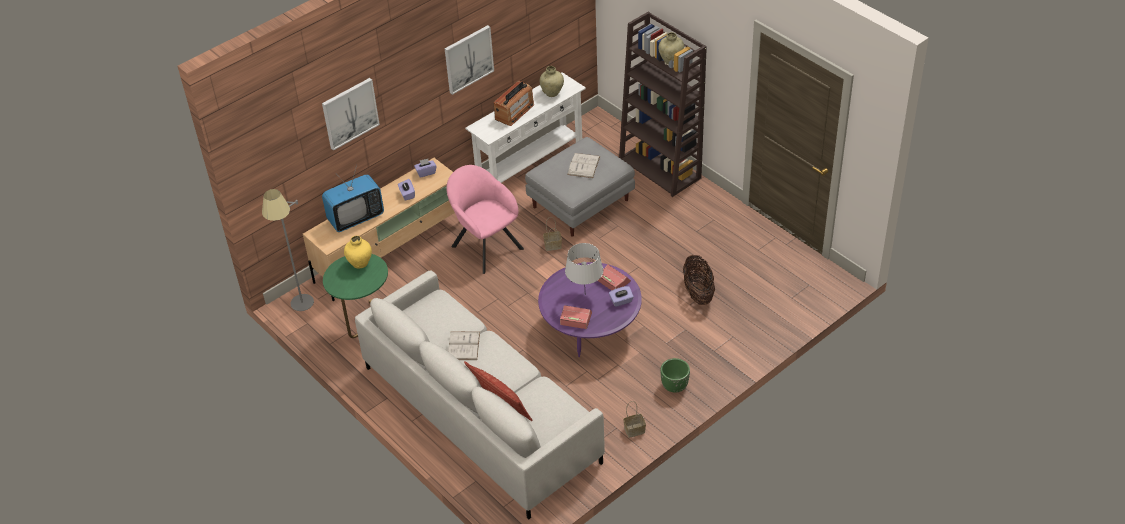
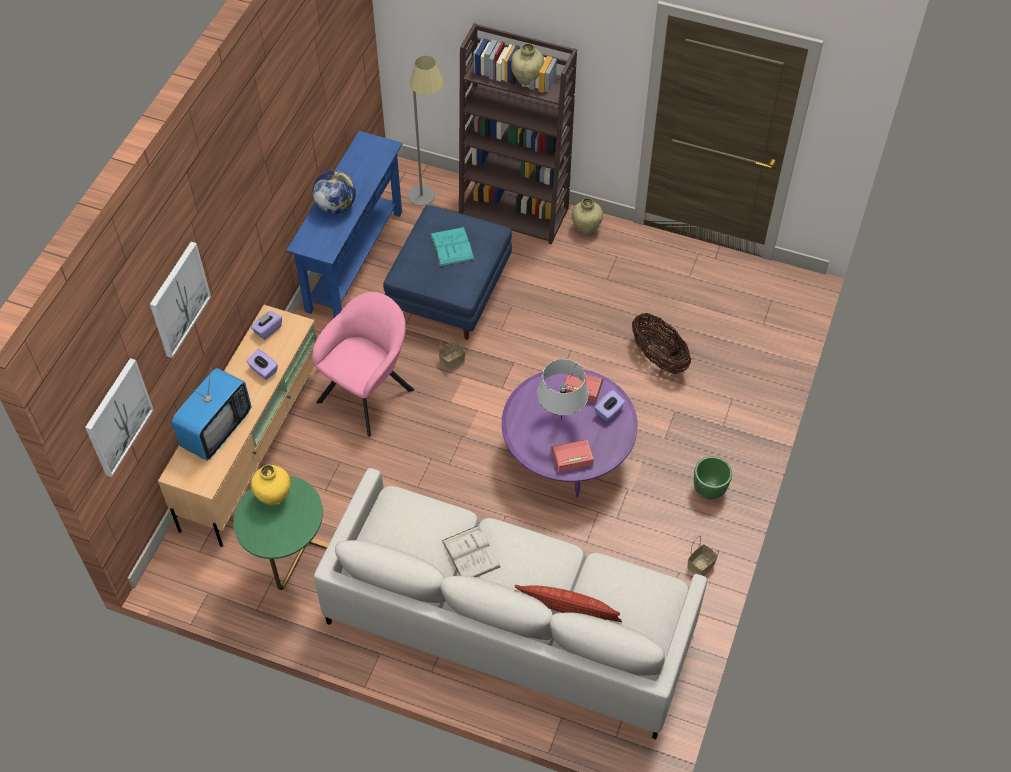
camera: 30 degrees left, 10 degrees up
grey floor lamp [262,189,314,311] -> grey floor lamp moved to [408,56,443,206]
picture [445,25,494,95] -> picture moved to [85,358,154,477]
pink armchair [446,165,524,274] -> pink armchair turned 105 degrees clockwise [312,292,414,437]
white console table [465,72,586,183] -> blue console table [286,131,402,318]
radio [494,80,534,126] -> globe [312,171,356,214]
grey ottoman [525,137,635,236] -> blue ottoman [383,205,512,340]
beige vase [540,66,564,97] -> beige vase moved to [572,198,603,235]
white book [567,153,600,178] -> turquoise book [431,227,474,267]

